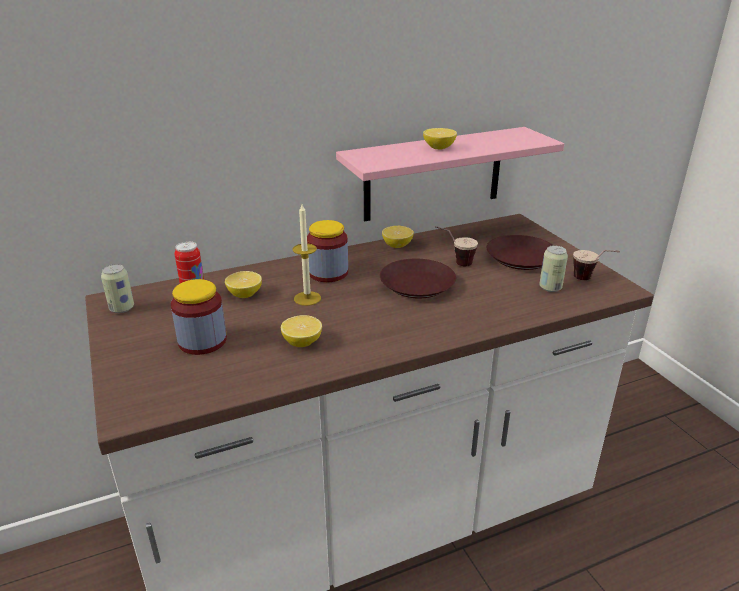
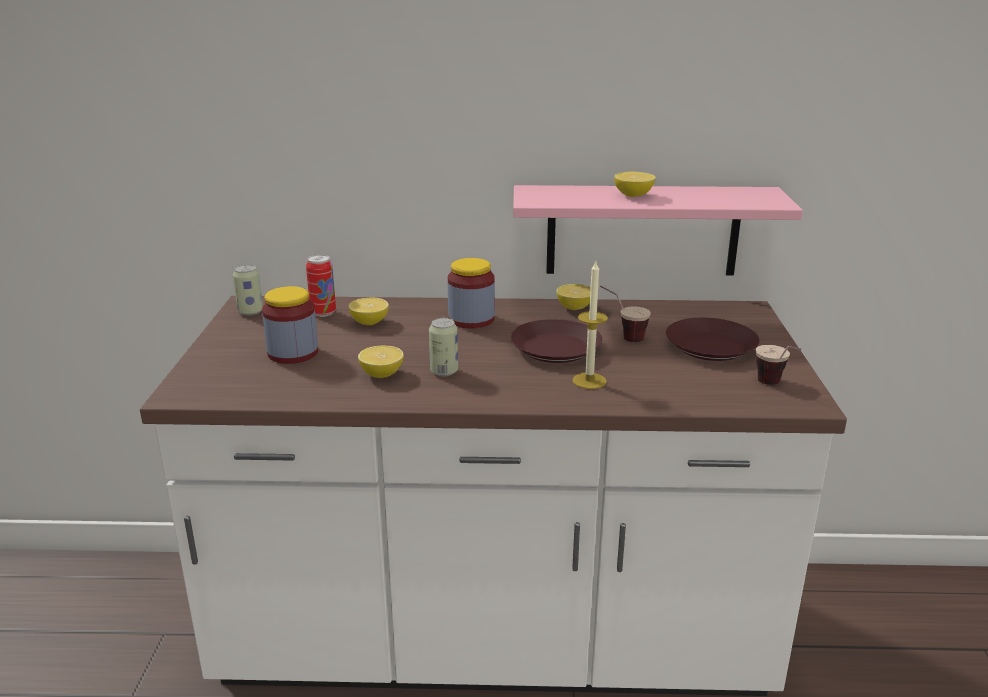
camera: 25 degrees right, 5 degrees down
candle [293,204,321,306] -> candle moved to [572,261,608,389]
can [539,245,568,292] -> can moved to [429,318,458,377]

